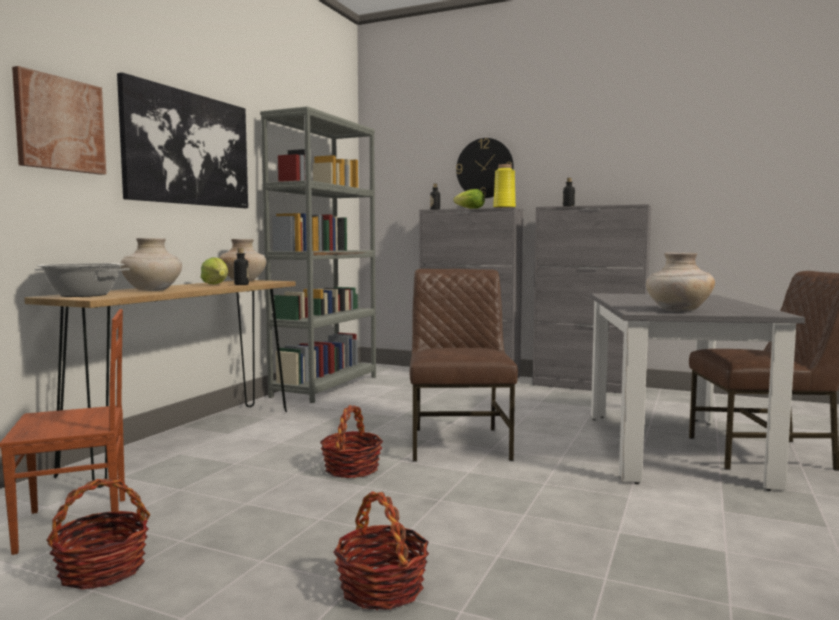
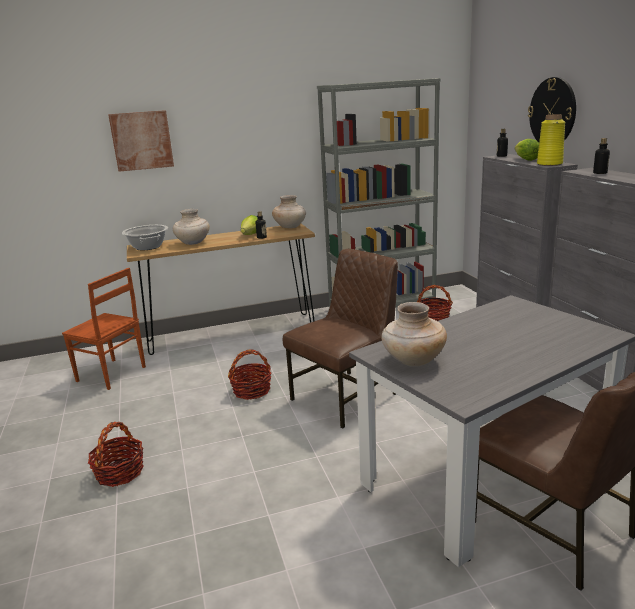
camera: 50 degrees right, 15 degrees up
basket [46,479,150,590] -> basket moved to [417,285,453,321]
picture [117,72,248,208] -> none

